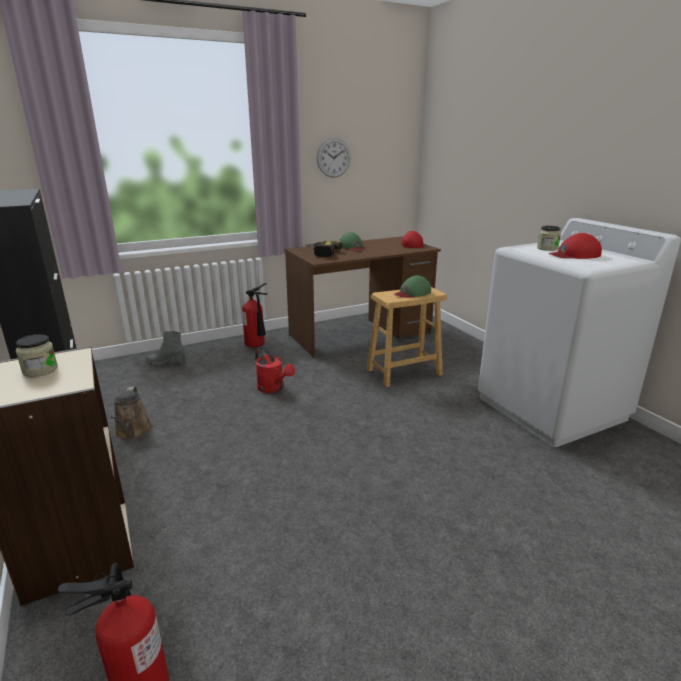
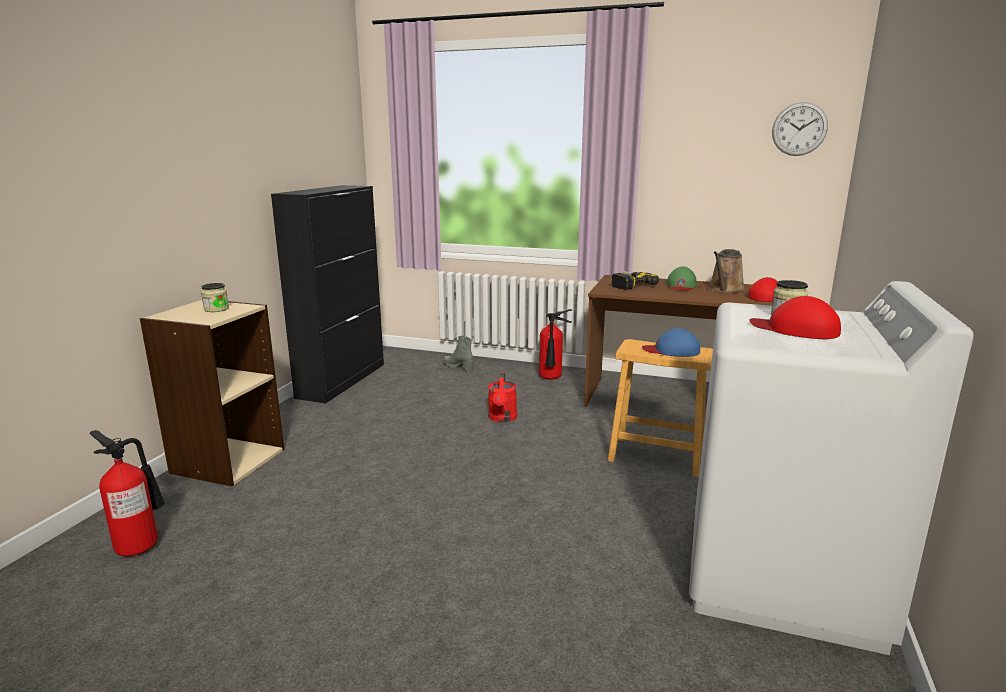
camera: 45 degrees right, 5 degrees down
brown watering can [111,386,153,440] -> brown watering can moved to [708,249,745,293]
wall clock [317,138,350,178] -> wall clock moved to [772,102,828,156]
green cap [394,275,431,298] -> blue cap [642,328,700,357]

